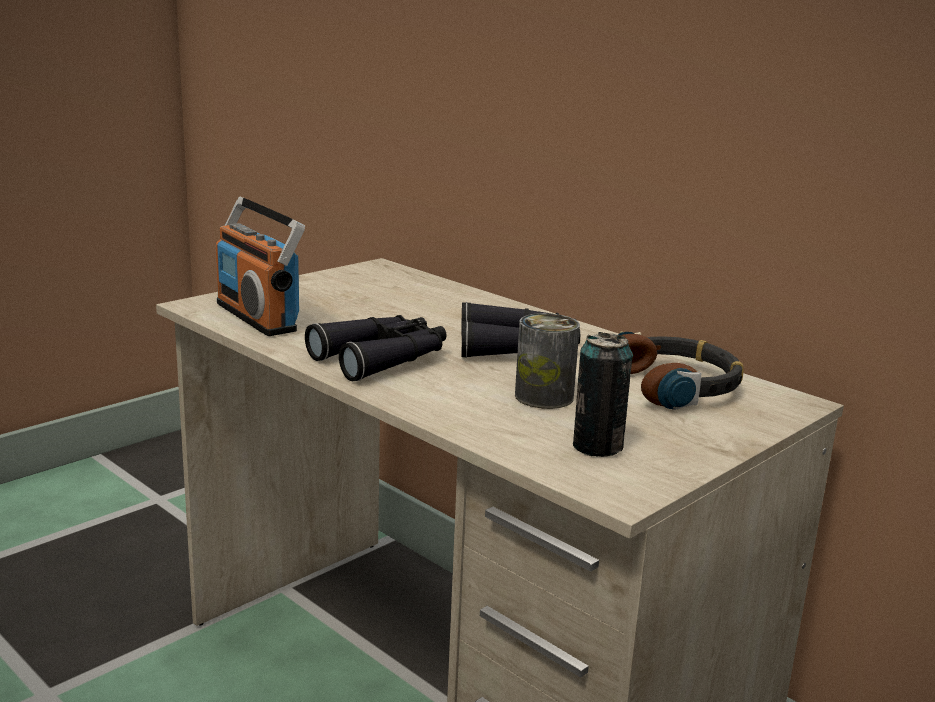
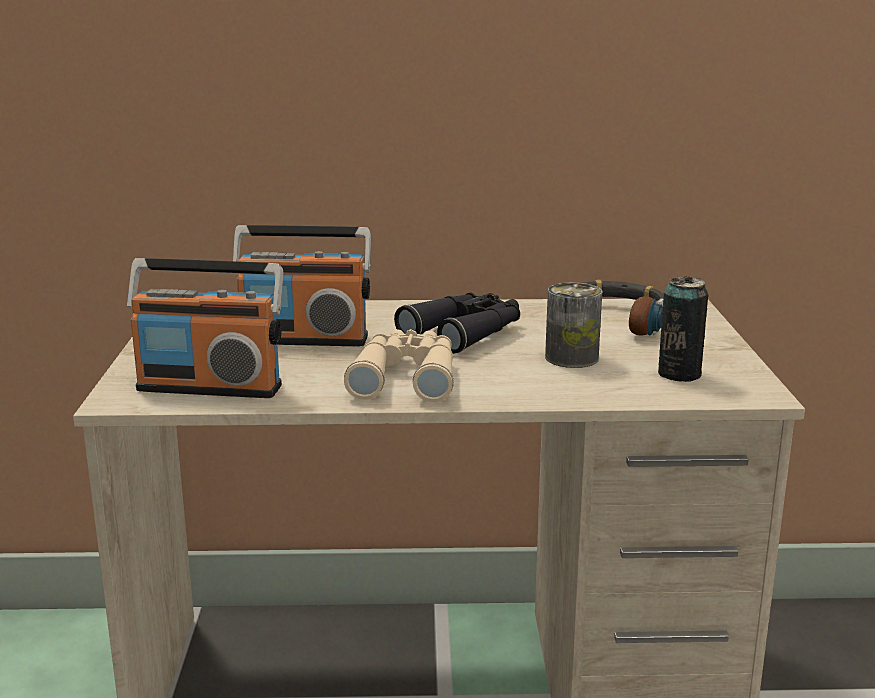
camera: 45 degrees left, 0 degrees up
black binoculars [305,315,446,381] -> beige binoculars [344,329,454,402]
none -> radio [233,225,371,346]

